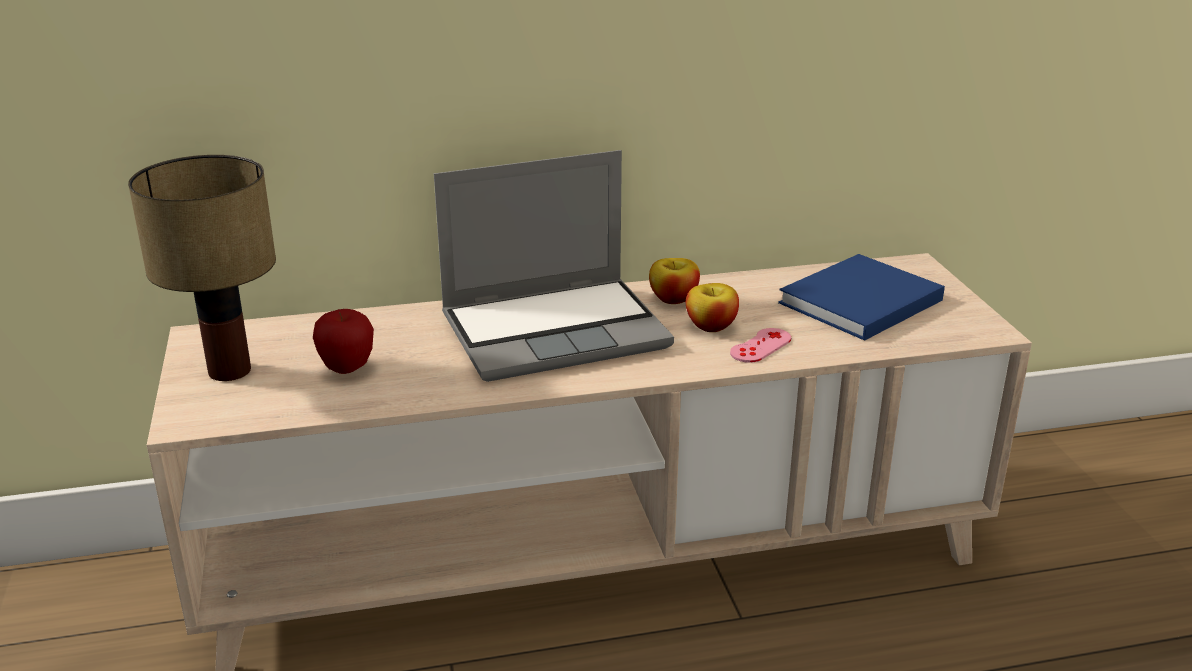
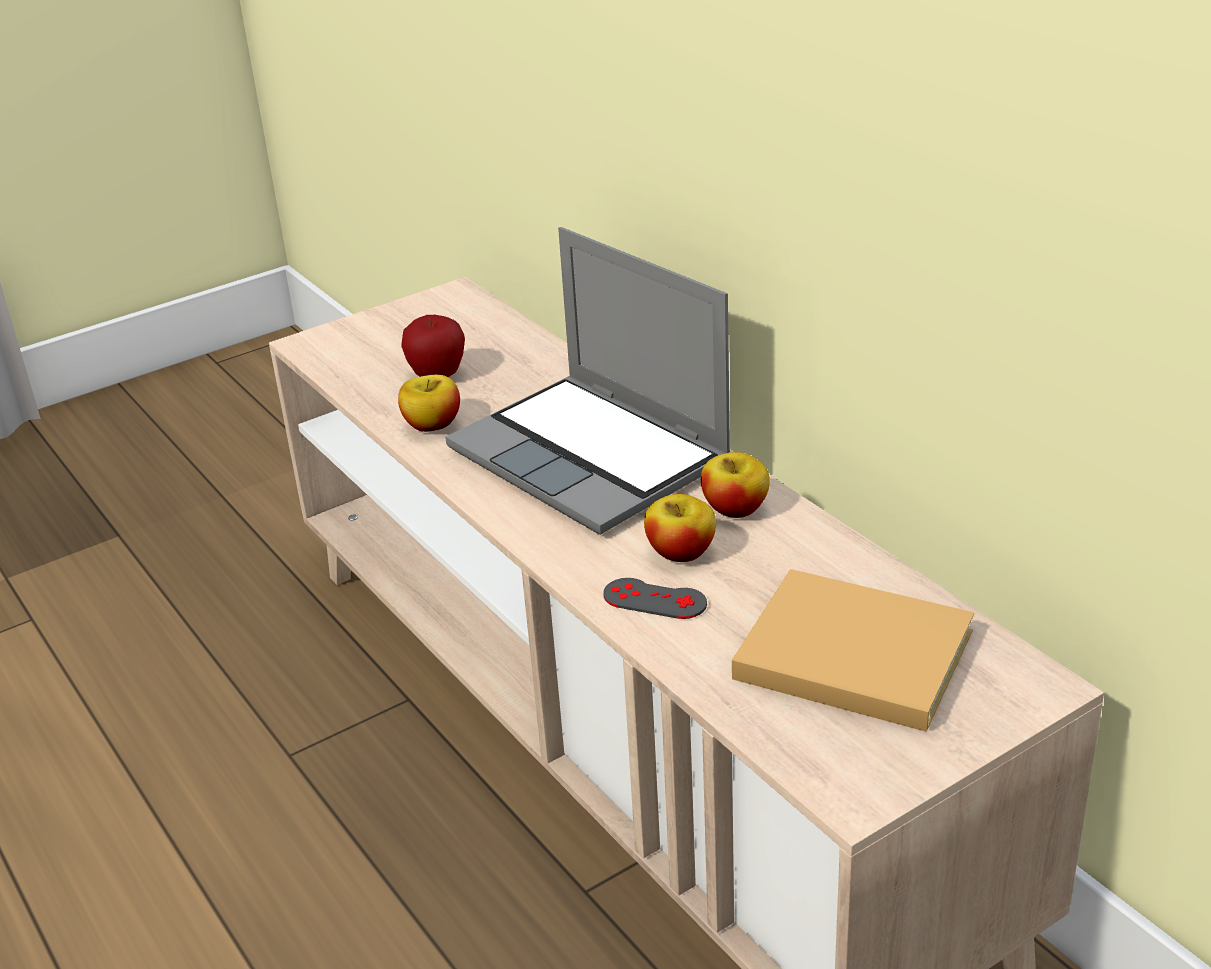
camera: 70 degrees right, 5 degrees up
table lamp [128,155,276,381] -> none
pink game controller [730,328,791,363] -> grey game controller [603,578,707,619]
blue book [778,254,945,341] -> beige book [732,569,974,732]
none -> apple [398,375,460,432]

